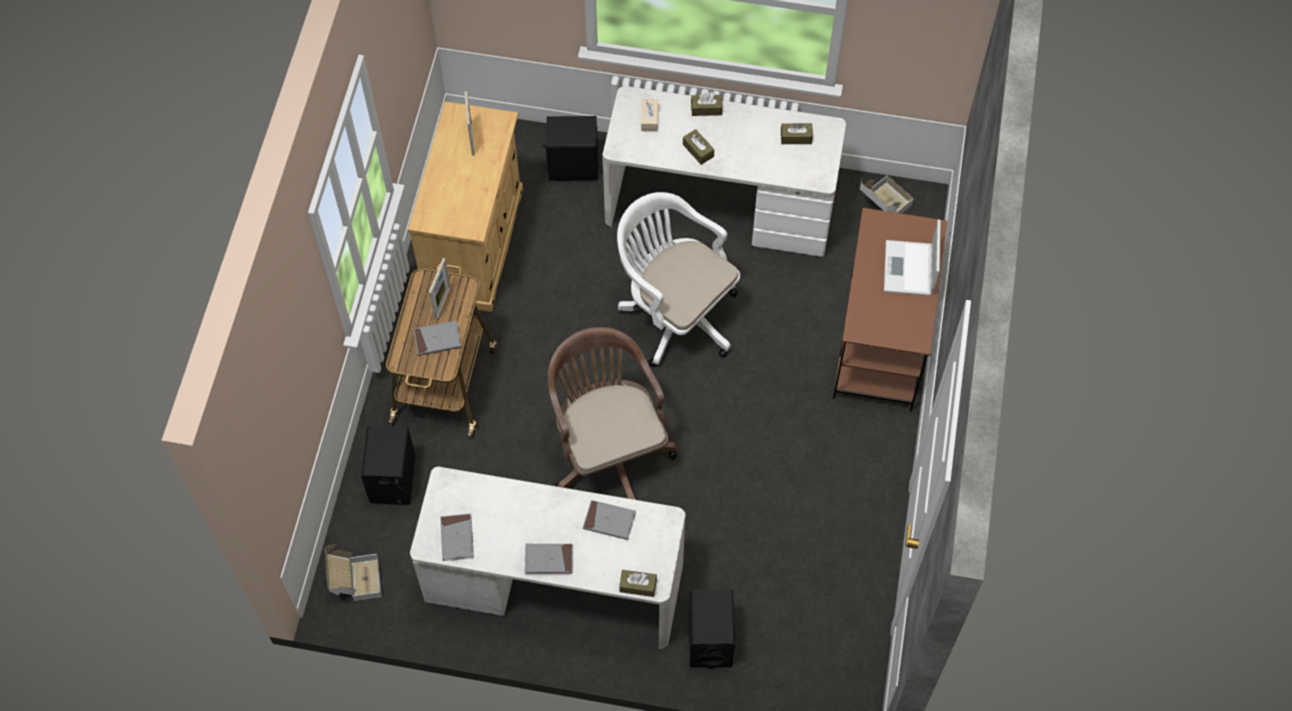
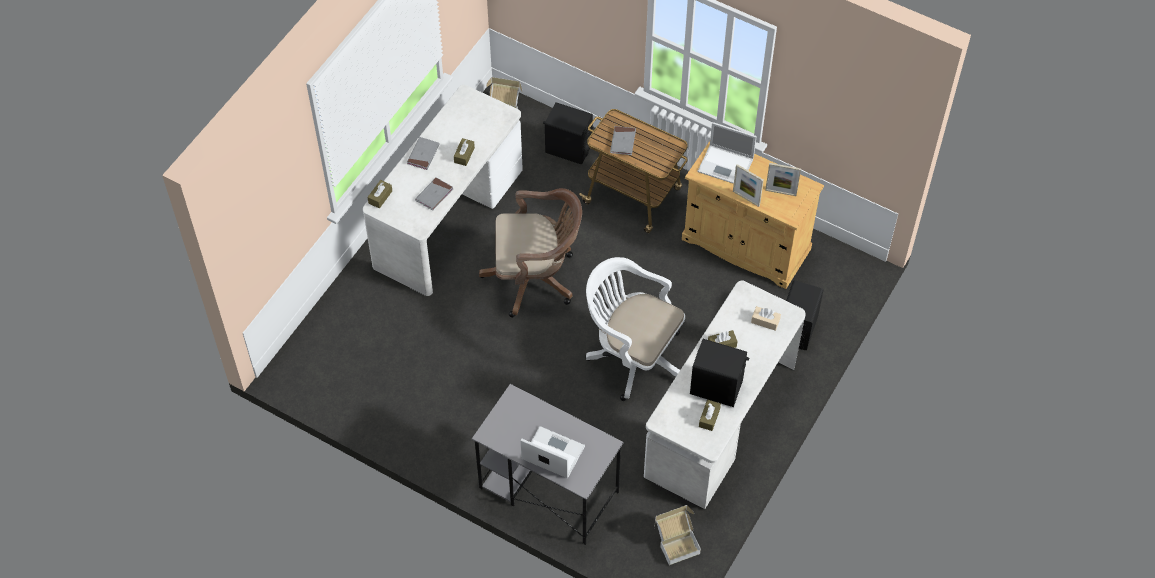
camera: 110 degrees right, 5 degrees down
picture frame [429,258,451,321] -> picture frame moved to [733,164,764,207]
grey book [440,513,474,561] -> none
white office chair [617,192,740,367] -> white office chair turned 120 degrees counterclockwise [585,257,685,401]
black speaker [689,587,735,669] -> black speaker moved to [690,339,749,407]
brown tissue box [691,92,723,116] -> brown tissue box moved to [454,138,475,166]
brown desk [833,208,947,412] -> grey desk [472,384,624,545]
none -> laptop [698,122,757,184]

